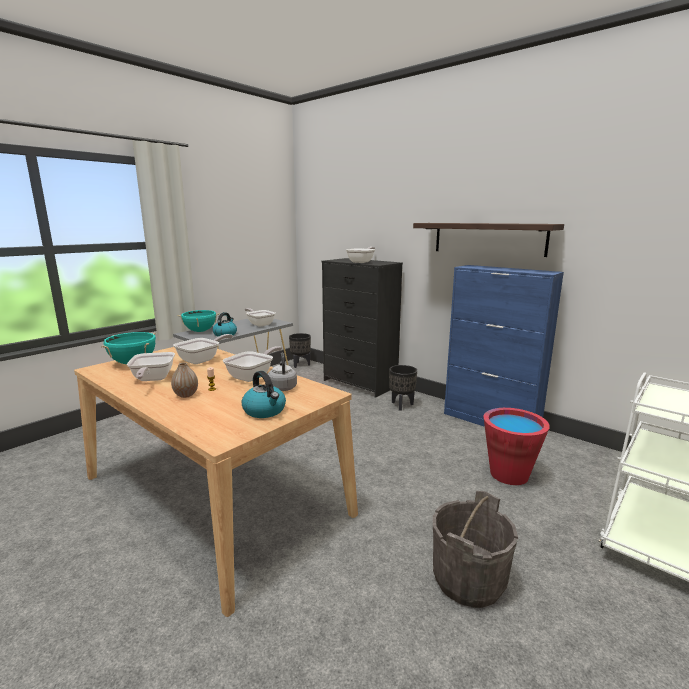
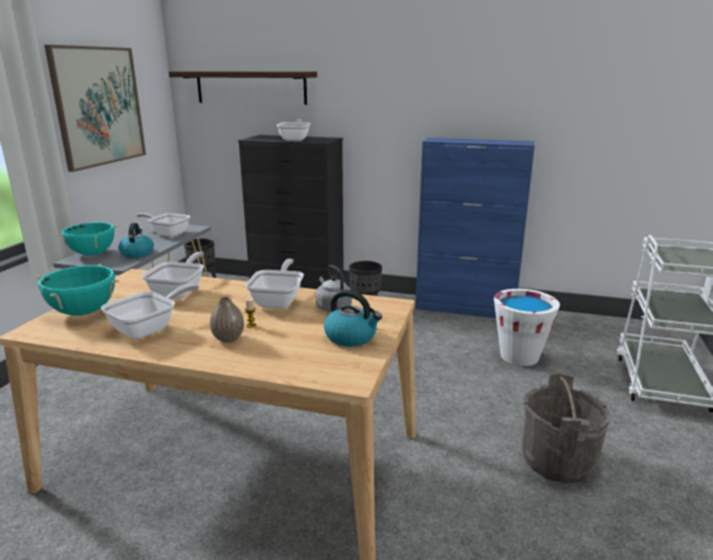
camera: 25 degrees left, 5 degrees up
frying pan [127,352,175,381] -> frying pan turned 105 degrees counterclockwise [101,284,199,339]
shelf [413,223,564,257] -> shelf moved to [169,71,317,105]
red bucket [483,408,550,485] -> white bucket [494,289,560,366]
none -> picture [44,45,146,172]

